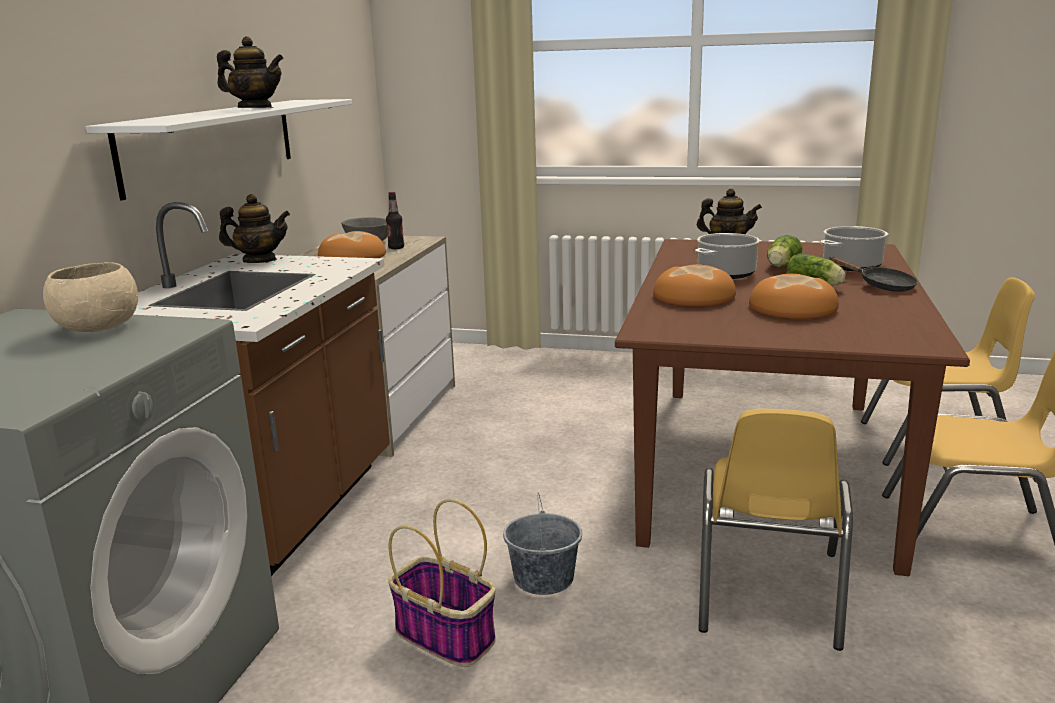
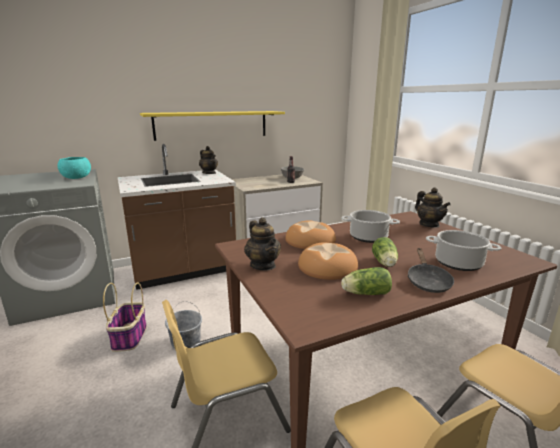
camera: 50 degrees right, 0 degrees up
beige bowl [43,262,138,332] -> turquoise bowl [58,157,91,179]
white shelf [86,99,352,200] -> yellow shelf [140,111,285,141]
teapot [217,37,284,108] -> teapot moved to [244,217,281,271]
bread [318,231,386,258] -> none
lettuce [767,235,802,267] -> lettuce moved to [341,267,392,295]

